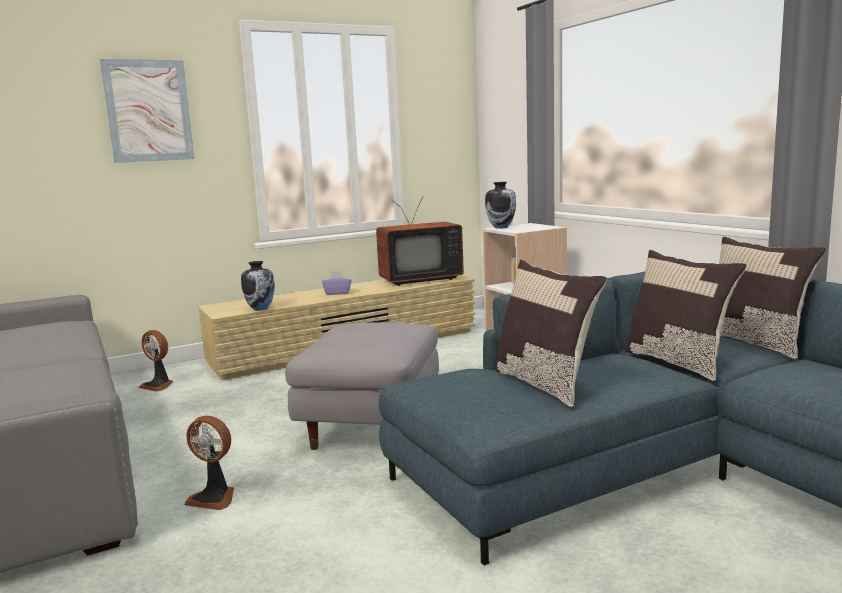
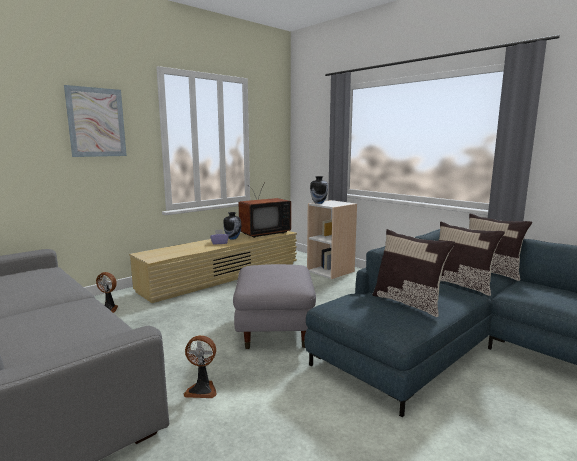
camera: 15 degrees left, 0 degrees up
vase [241,261,275,311] -> vase moved to [223,212,241,240]

